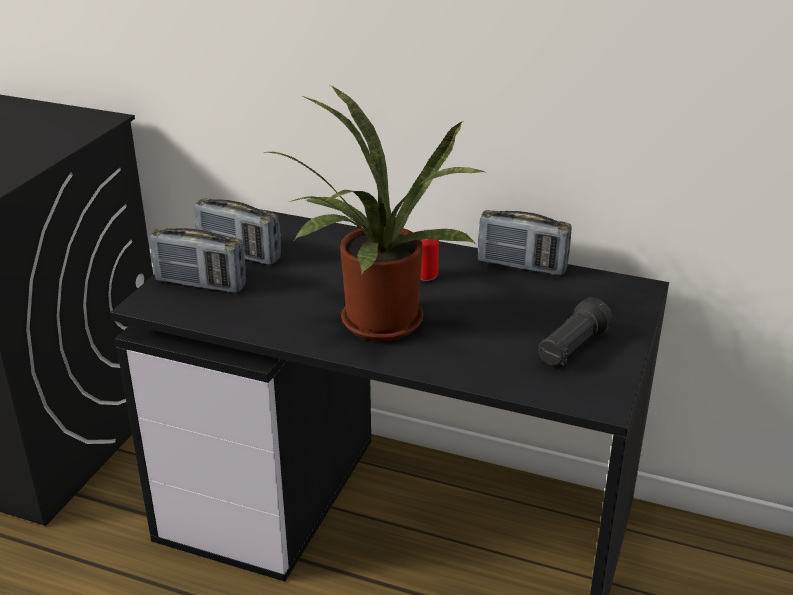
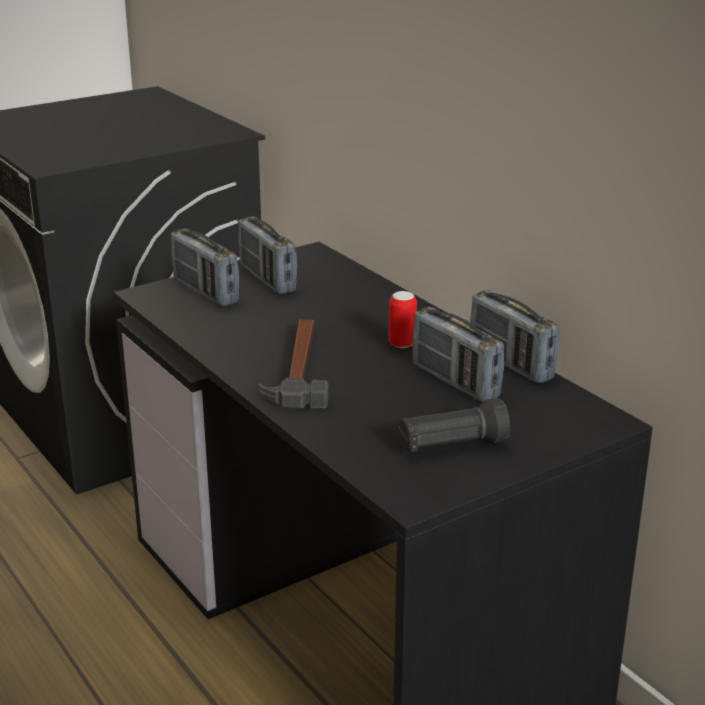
camera: 35 degrees right, 5 degrees down
potted plant [266,85,486,341] -> hammer [259,320,329,408]
none -> radio [413,307,504,402]

